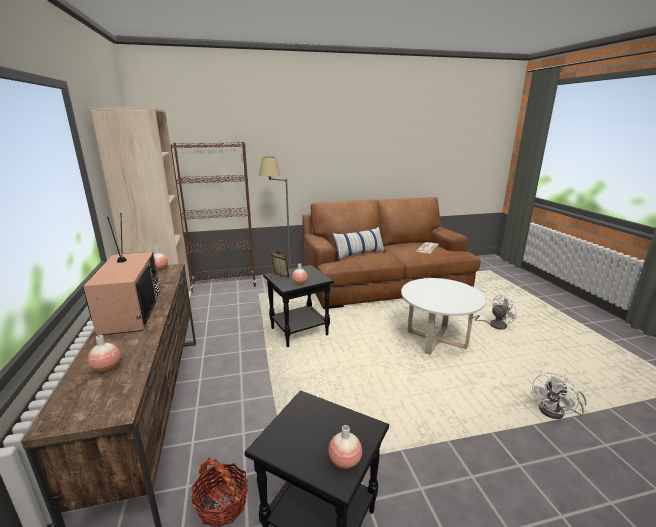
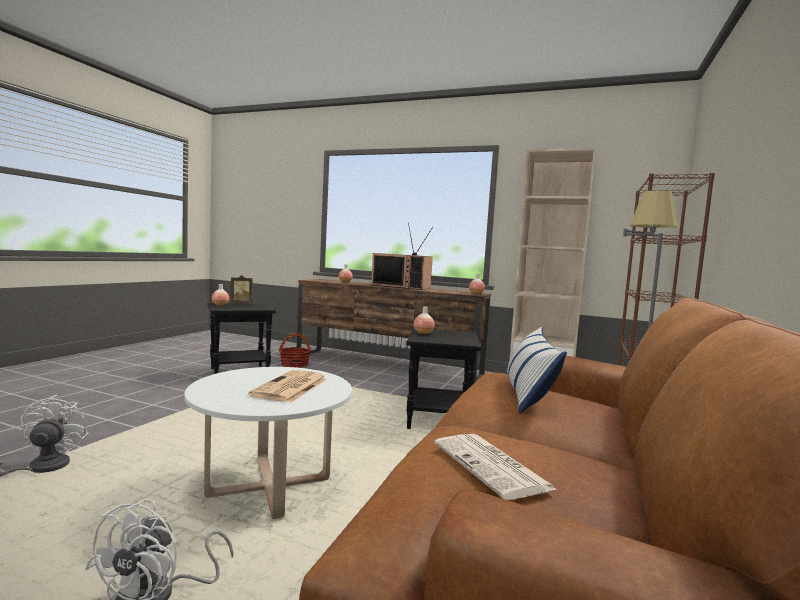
camera: 125 degrees right, 15 degrees down
picture frame [270,251,289,281] -> picture frame moved to [230,275,253,303]
none -> newspaper [248,370,327,403]

